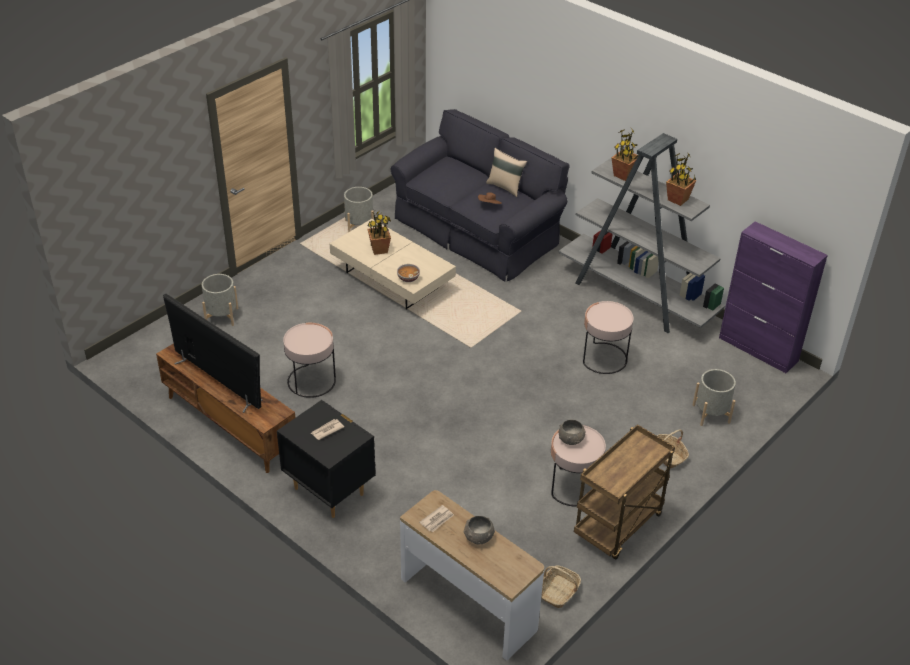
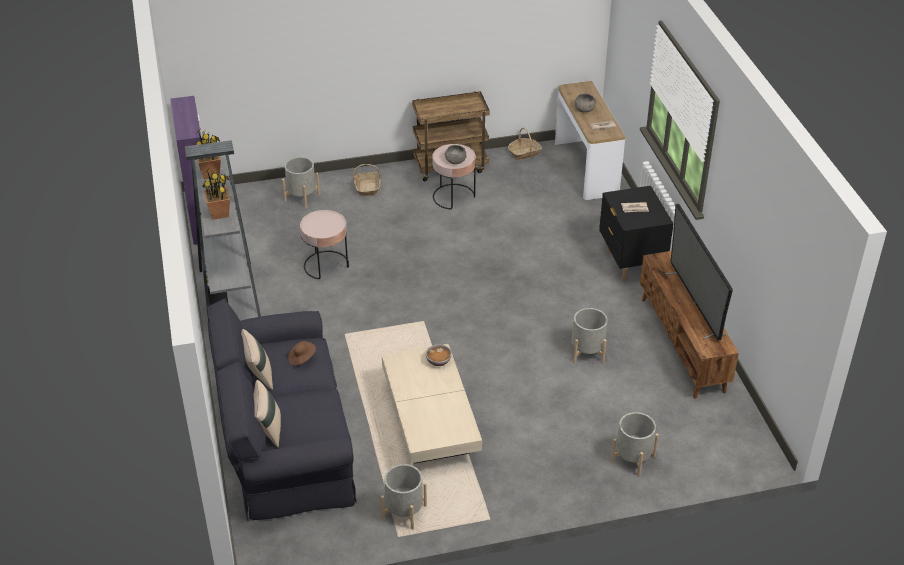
camera: 145 degrees left, 0 degrees up
pink side table [283,323,336,398] -> grey planter [571,308,608,363]
potted plant [368,210,391,255] -> none
none -> beige pillow [254,380,281,448]

